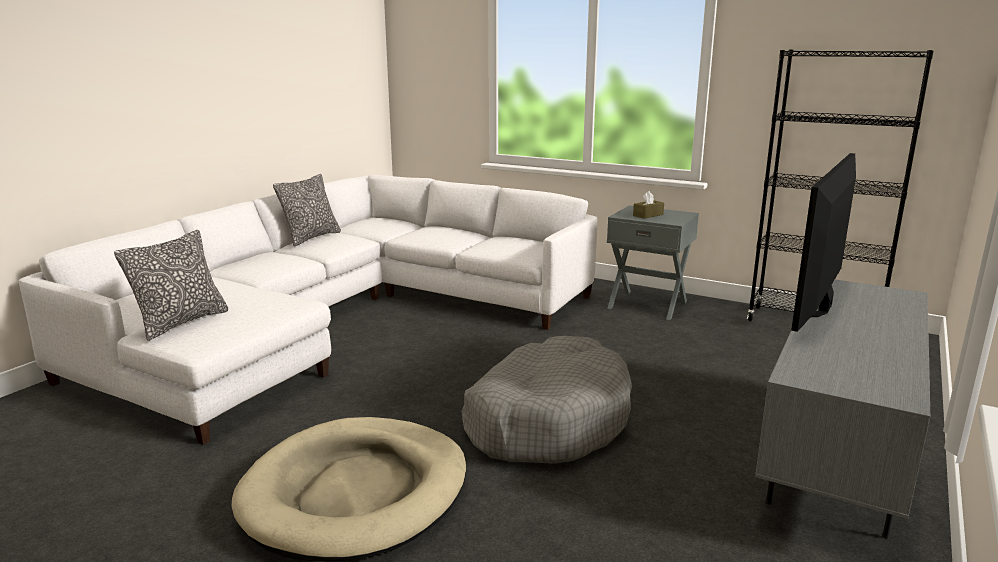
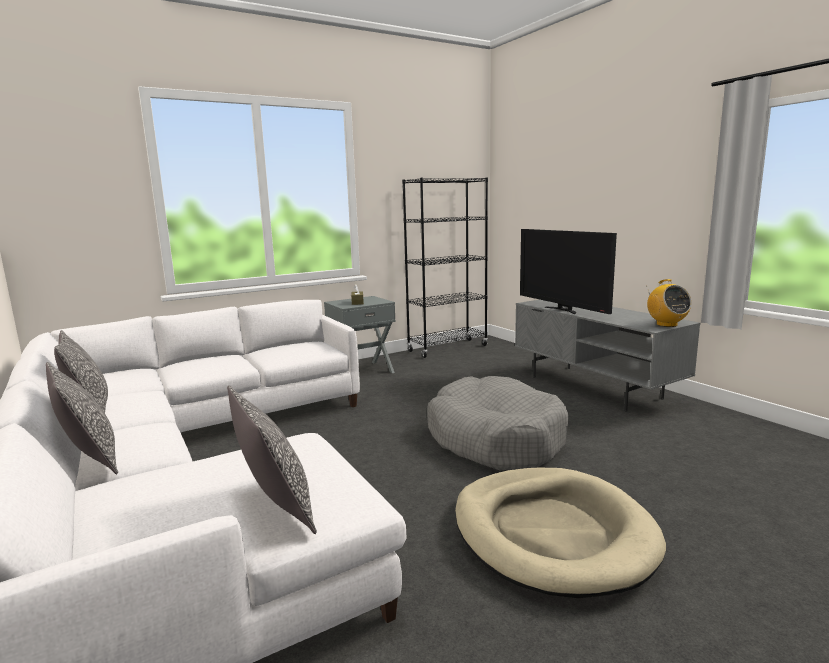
camera: 60 degrees left, 5 degrees down
none -> pillow [46,362,118,475]
none -> radio [647,279,692,327]

